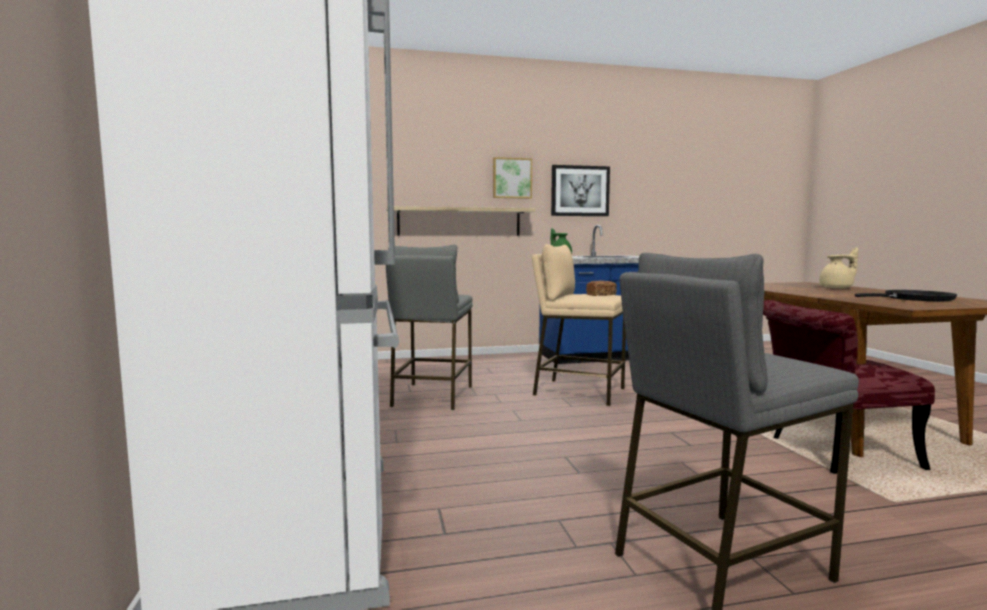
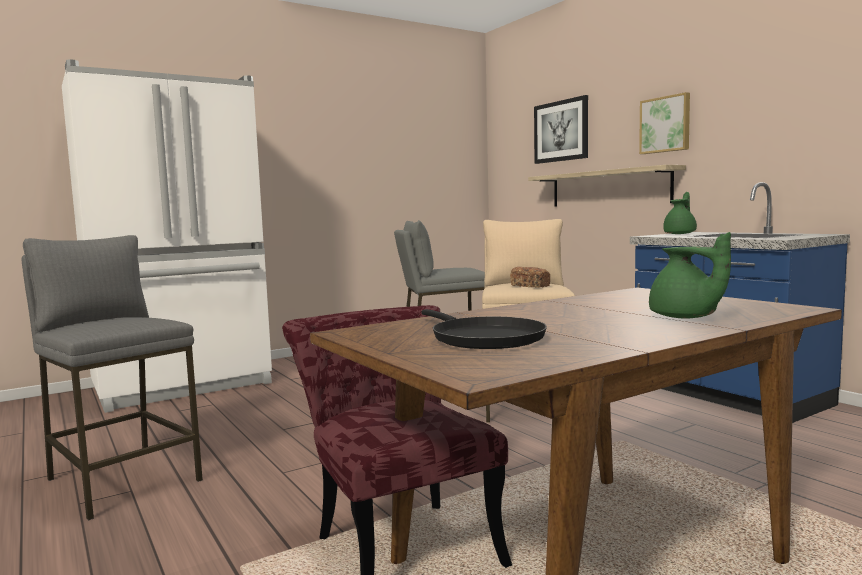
camera: 70 degrees right, 0 degrees up
picture [551,165,610,216] -> picture moved to [534,95,588,164]
beige teapot [819,248,858,288] -> green teapot [649,232,731,319]

